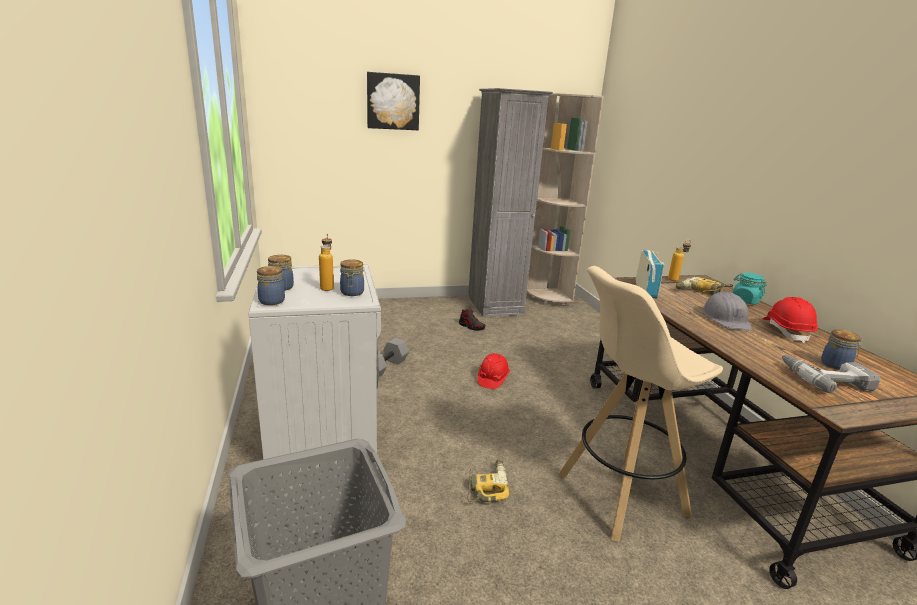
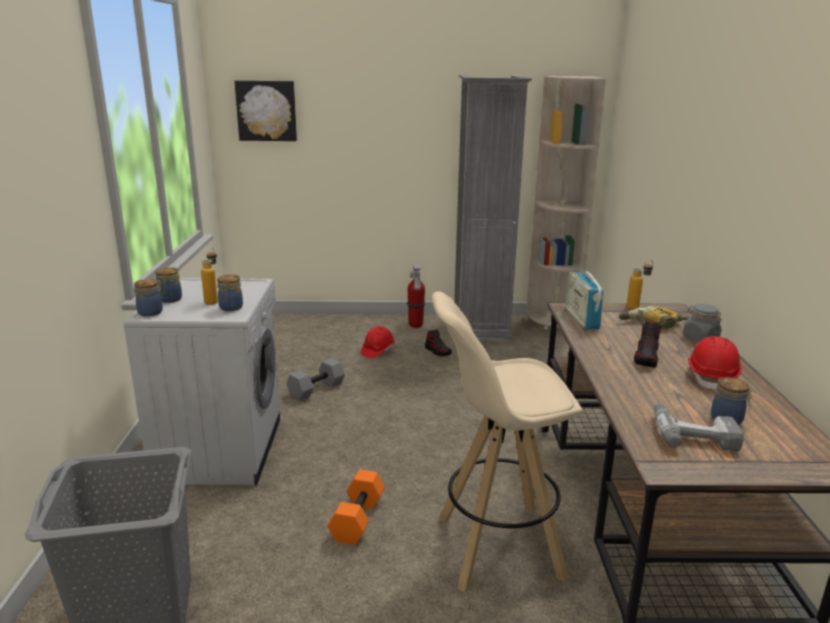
camera: 15 degrees right, 0 degrees up
picture [367,72,420,130] -> picture moved to [234,80,297,141]
power drill [467,459,509,502] -> orange dumbbell [327,469,385,545]
red hard hat [477,353,510,389] -> red hard hat moved to [361,326,395,358]
radio [636,250,664,299] -> radio turned 150 degrees clockwise [565,265,604,330]
grey hard hat [701,292,752,330] -> shoe [634,321,661,368]
turquoise jar [733,273,767,304] -> grey jar [683,304,722,342]
none -> fire extinguisher [407,265,425,328]

